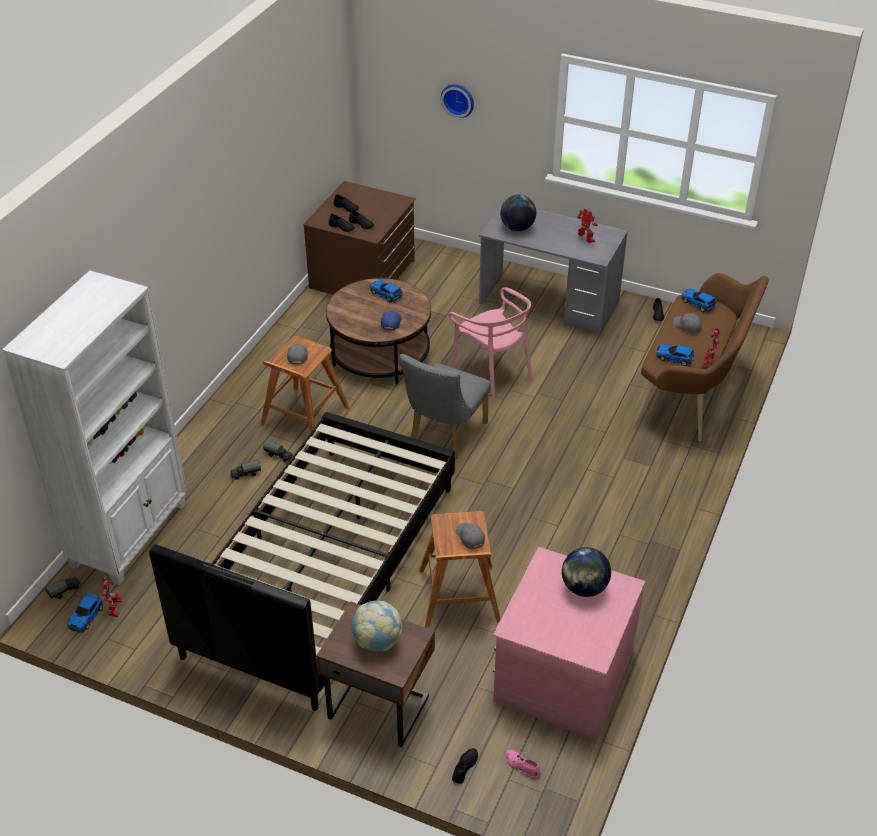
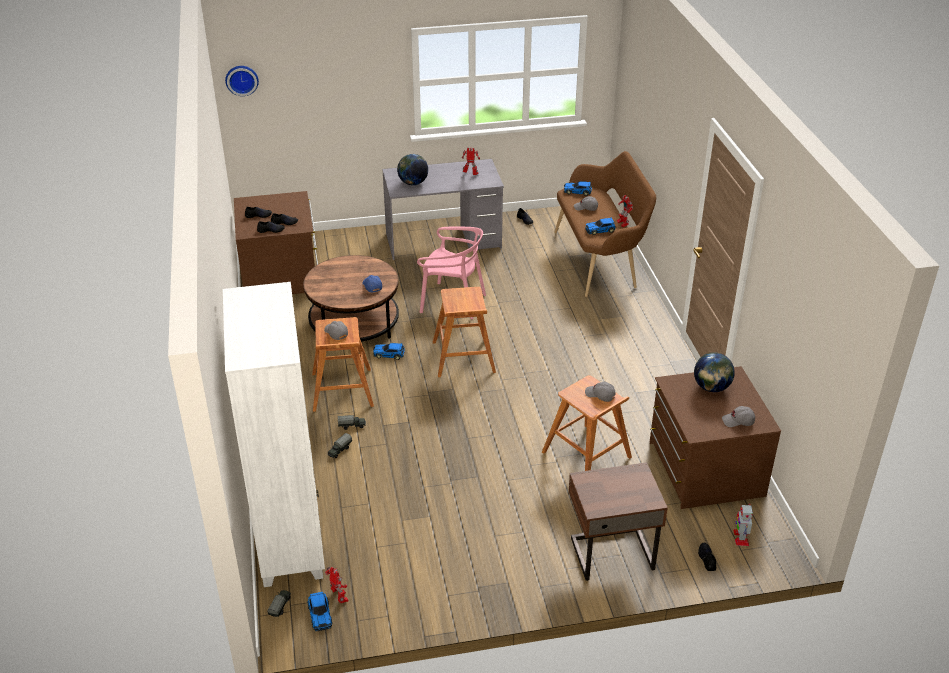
camera: 35 degrees left, 5 degrees down
black bed [149,412,455,711] -> none
globe [352,601,402,651] -> none
toy car [370,280,403,302] -> toy car moved to [373,343,405,360]
grey chair [400,354,491,459] -> brown stool [433,287,496,377]
wall clock [441,84,474,118] -> wall clock moved to [225,66,259,96]
pink dresser [493,547,645,740] -> brown dresser [649,366,781,509]
pink shoe [506,750,541,779] -> toy robot [733,504,753,546]
none -> grey cap [722,406,755,427]

